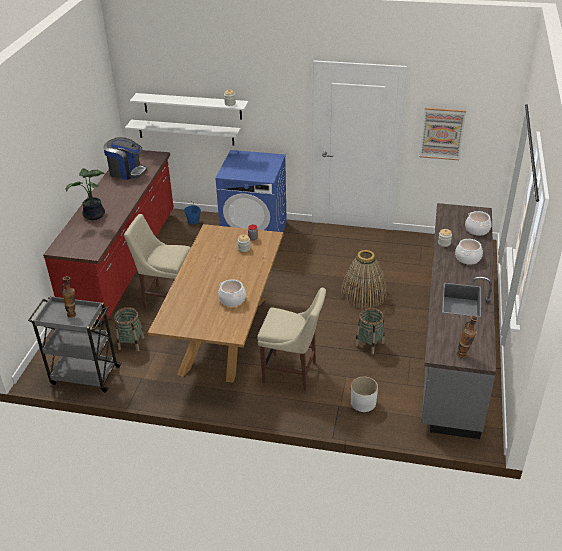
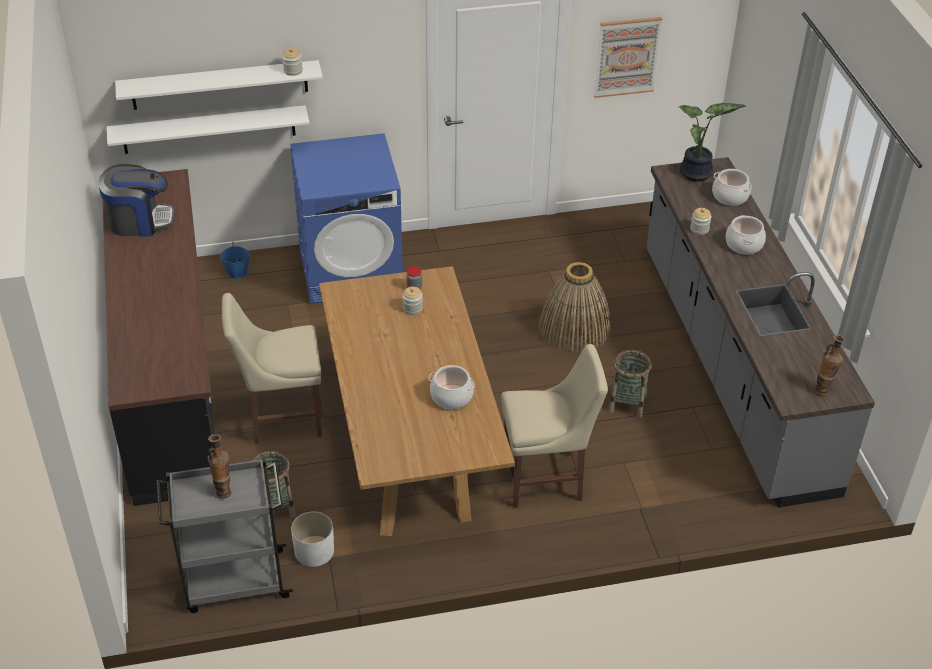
camera: 25 degrees left, 5 degrees up
red counter [43,150,174,327] -> black counter [103,169,214,506]
potted plant [65,168,105,220] -> potted plant moved to [679,103,746,181]
white planter [351,377,378,412] -> white planter moved to [291,511,334,567]

